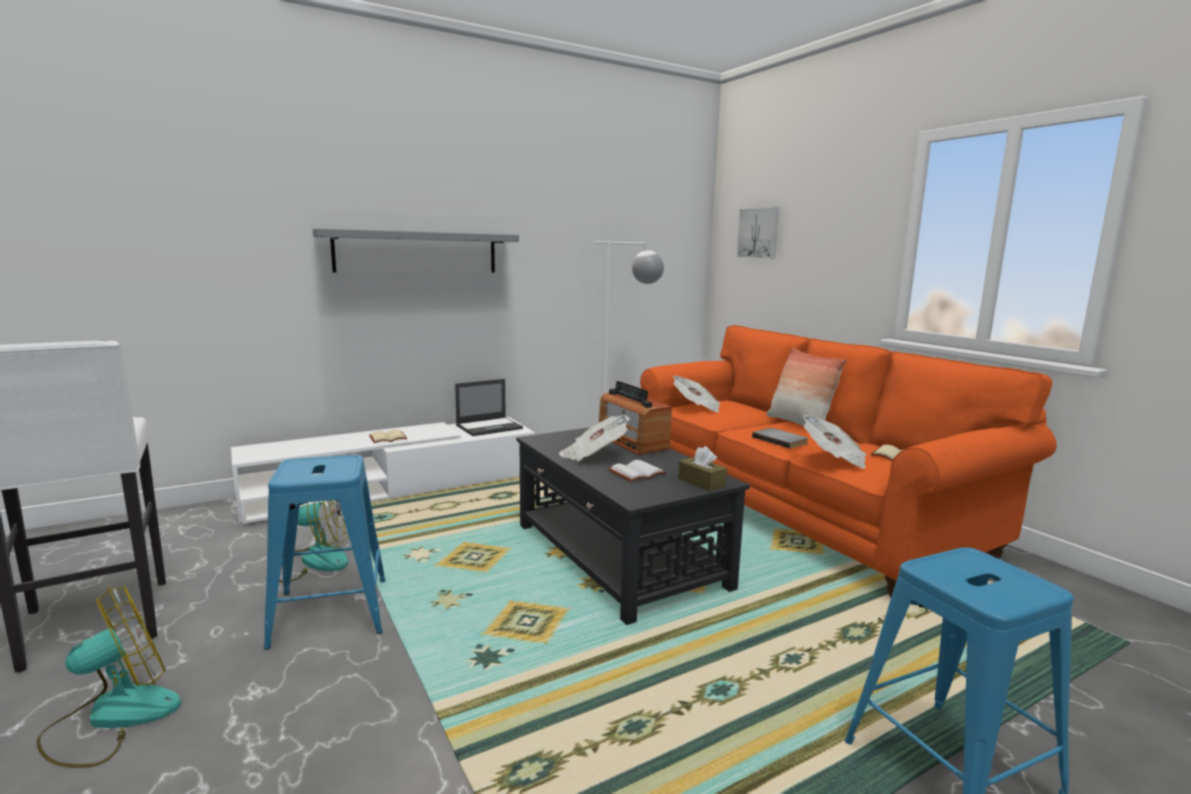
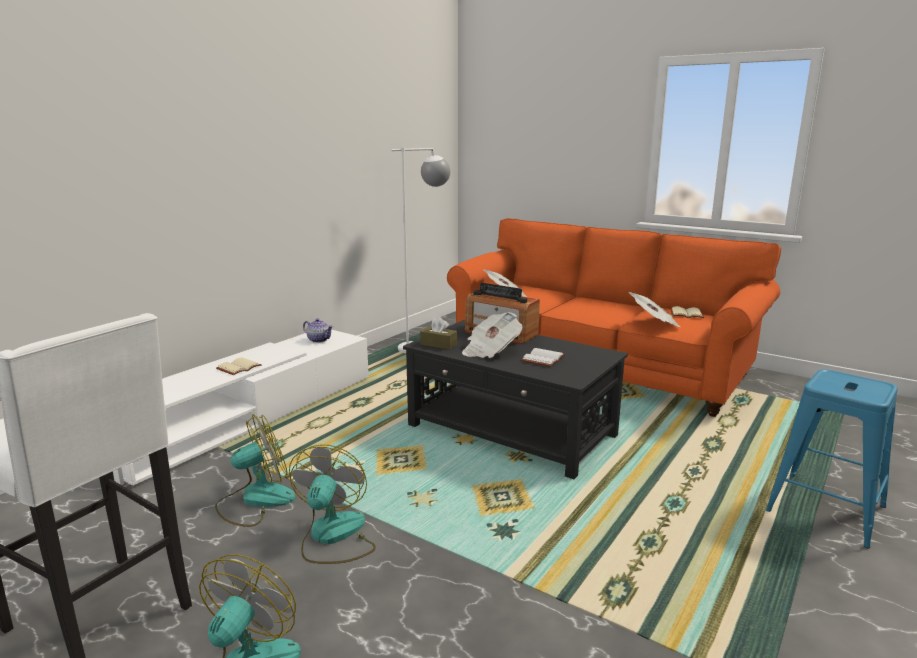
camera: 25 degrees left, 5 degrees up
blue stool [264,455,385,650] -> fan [289,444,376,564]
grey shelf [313,228,519,272] -> none
laptop [455,379,523,436] -> teapot [303,318,333,343]
brown tissue box [678,446,727,491] -> brown tissue box moved to [420,317,457,350]
picture [736,207,779,259] -> none
grey book [752,428,808,448] -> none
pillow [766,347,847,426] -> none

